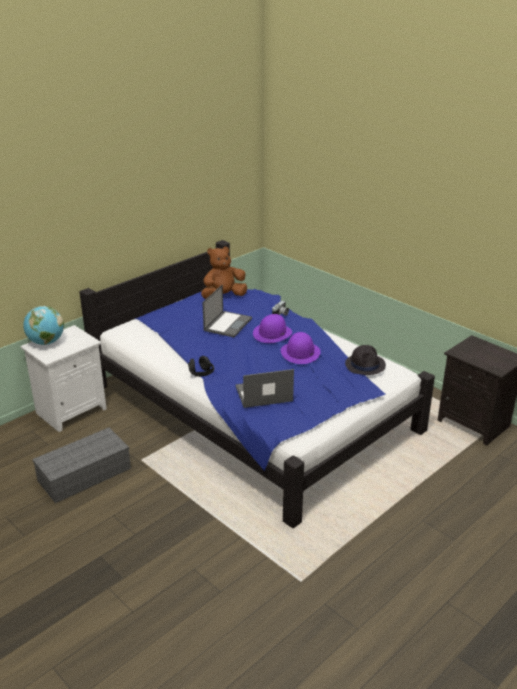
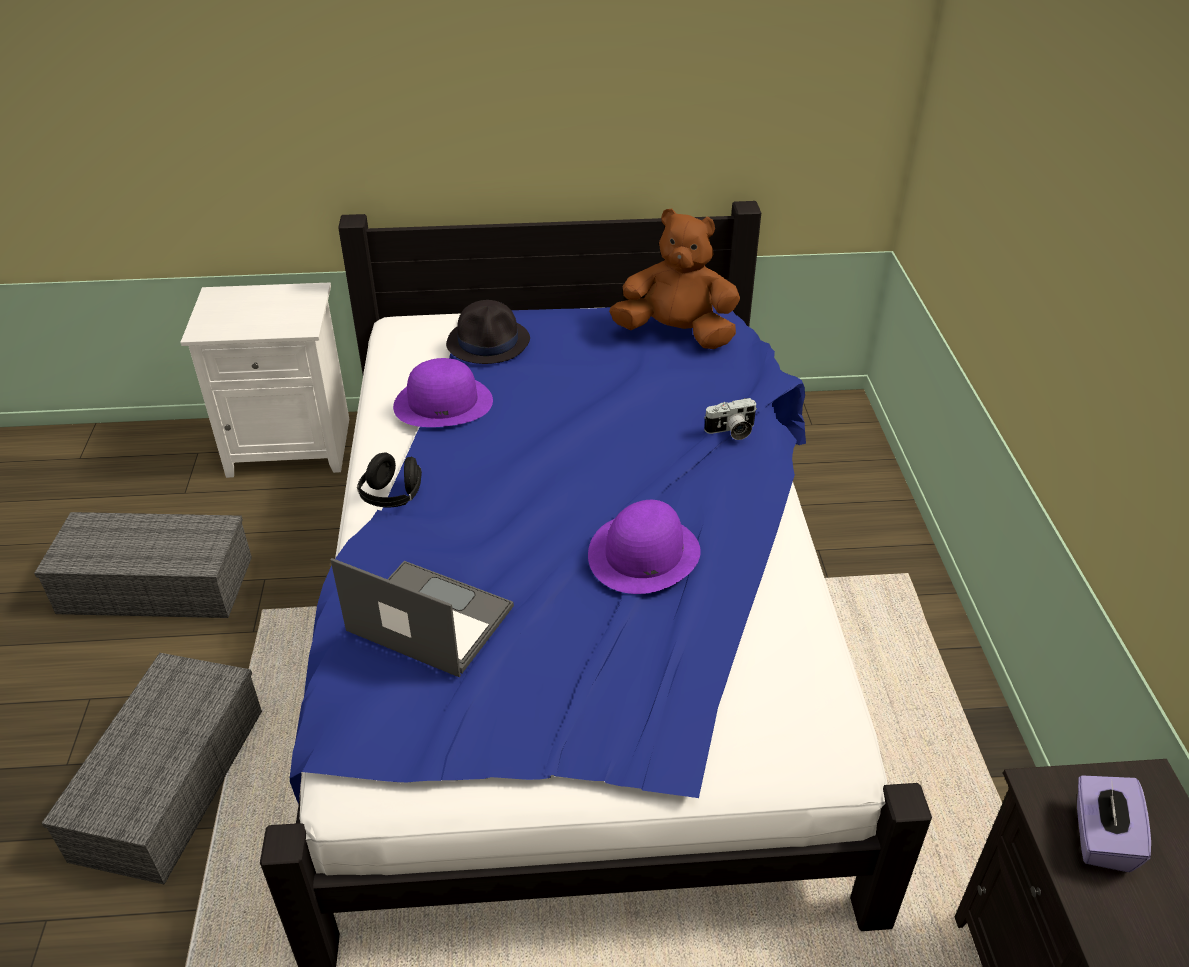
camera: 40 degrees right, 10 degrees up
globe [23,306,64,345] -> none
laptop [202,285,252,337] -> none
purple hat [253,314,292,343] -> purple hat moved to [393,358,493,427]
black hat [345,345,386,375] -> black hat moved to [446,300,530,364]
none -> grey storage box [42,653,262,884]
none -> purple tissue box [1077,775,1151,872]

